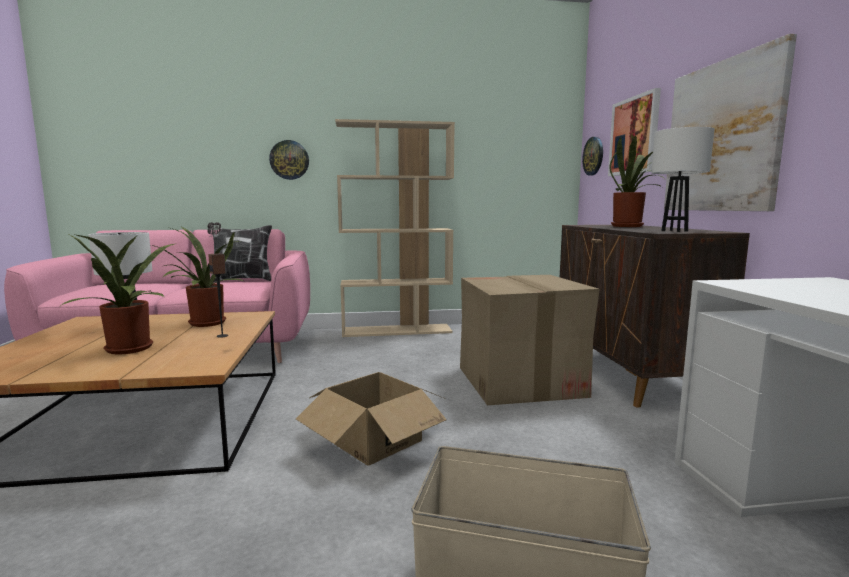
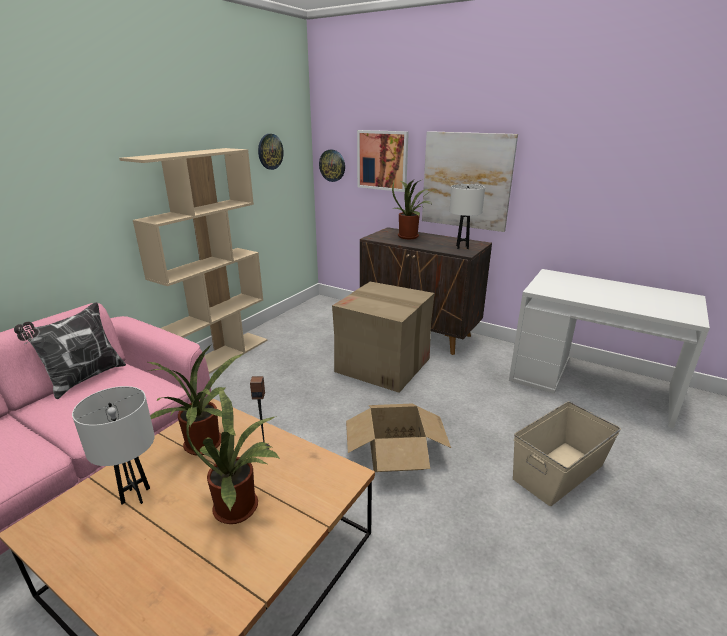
camera: 50 degrees left, 15 degrees up
wall clock [269,140,309,180] -> wall clock moved to [258,134,283,170]

